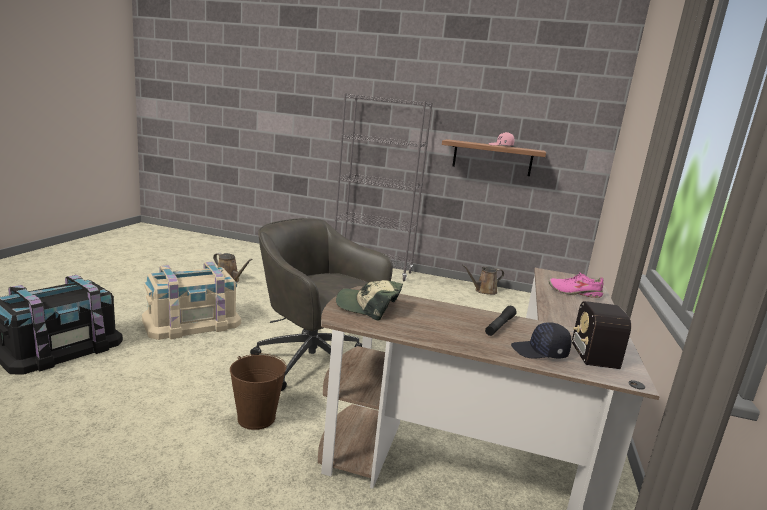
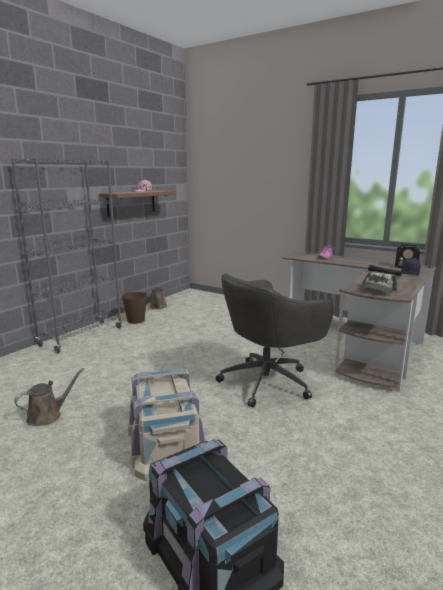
camera: 70 degrees left, 0 degrees up
brown bucket [230,354,287,430] -> brown bucket moved to [121,291,147,324]

